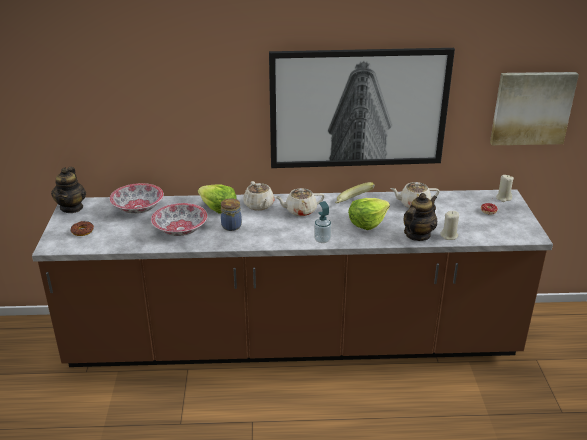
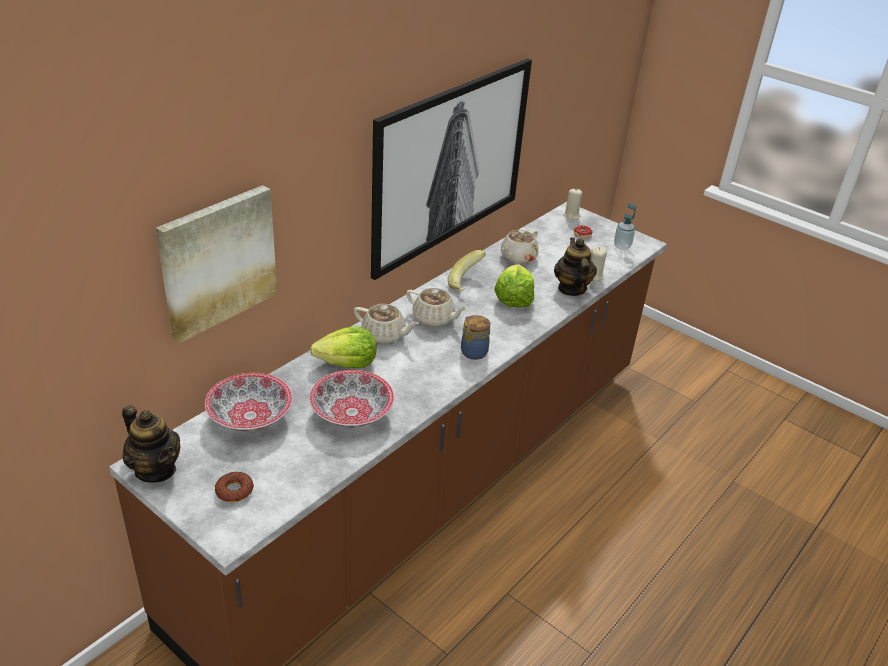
camera: 50 degrees left, 5 degrees up
jar [221,198,242,231] -> jar moved to [461,315,490,360]
beige teapot [275,188,325,216] -> beige teapot turned 90 degrees counterclockwise [406,288,468,327]
soap dispenser [314,201,331,243] -> soap dispenser moved to [614,203,636,250]
picture [490,72,579,145] -> picture moved to [156,185,277,343]

